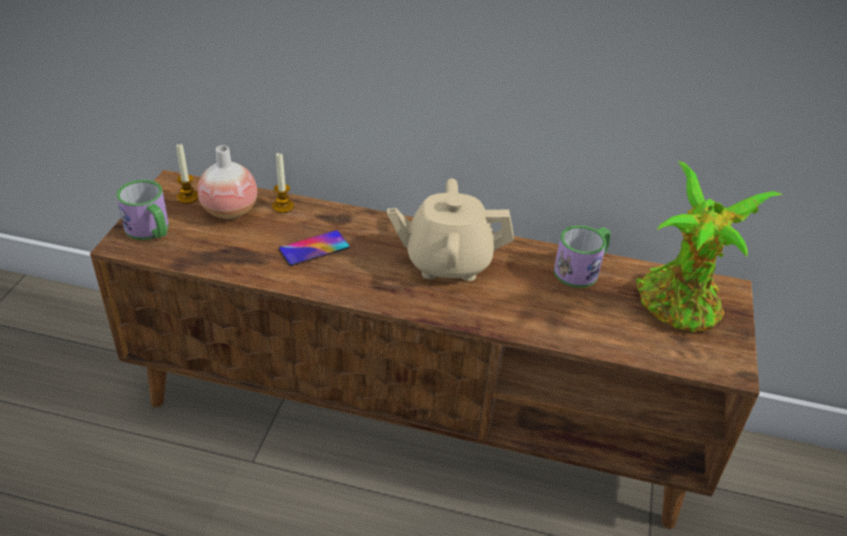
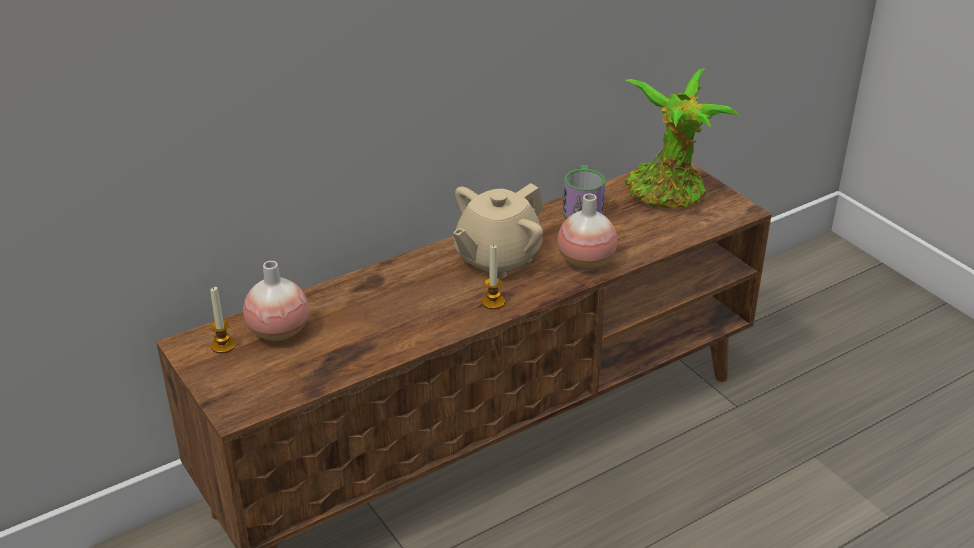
camera: 45 degrees left, 5 degrees down
mug [117,180,169,240] -> none
candle [272,153,294,213] -> candle moved to [482,244,505,309]
phone [279,230,350,266] -> none
none -> vase [557,194,617,269]

